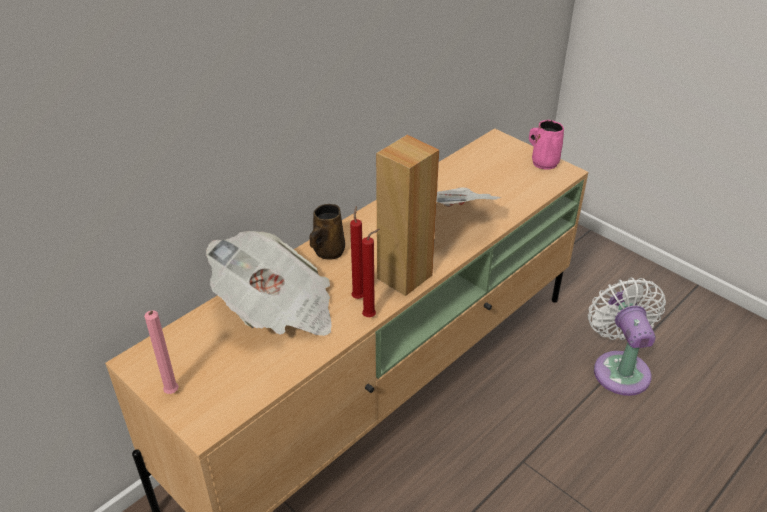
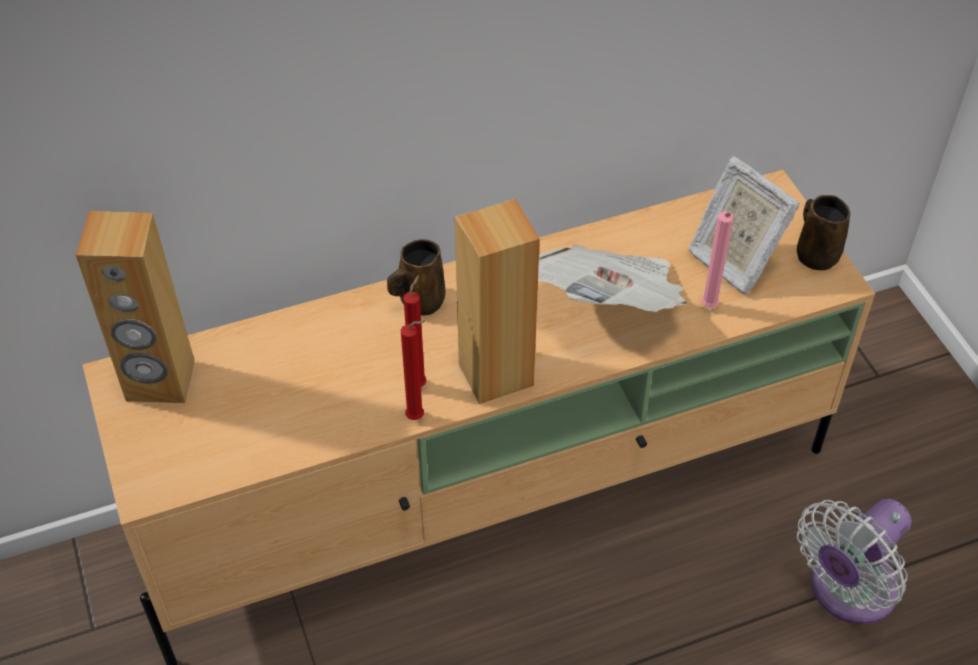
camera: 25 degrees right, 10 degrees up
pink candle [144,310,179,394] -> pink candle moved to [701,212,734,308]
newspaper [206,231,332,336] -> none
pink mug [529,120,564,170] -> brown mug [797,195,850,271]
white fan [588,278,666,396] -> white fan turned 150 degrees counterclockwise [797,499,911,624]
none -> brown speaker [76,211,195,403]
none -> picture frame [688,156,800,295]

